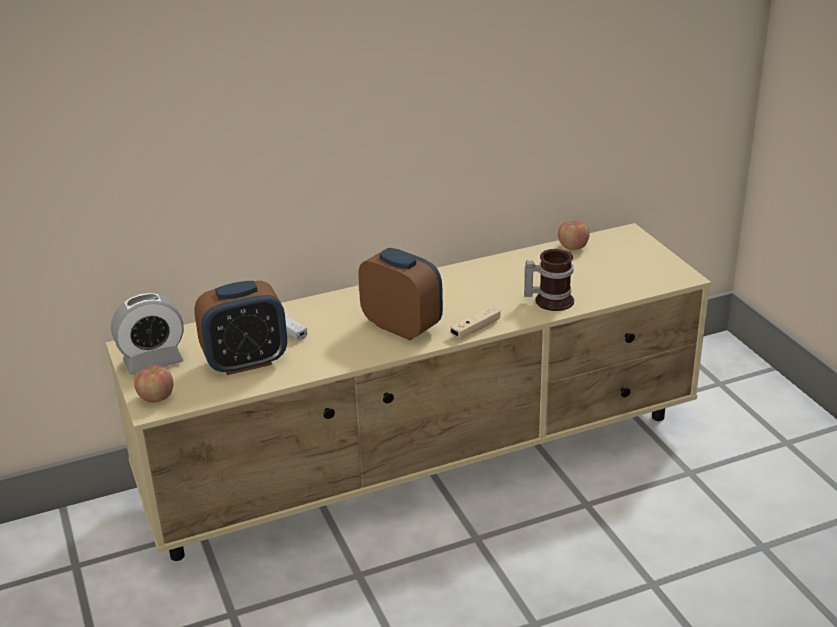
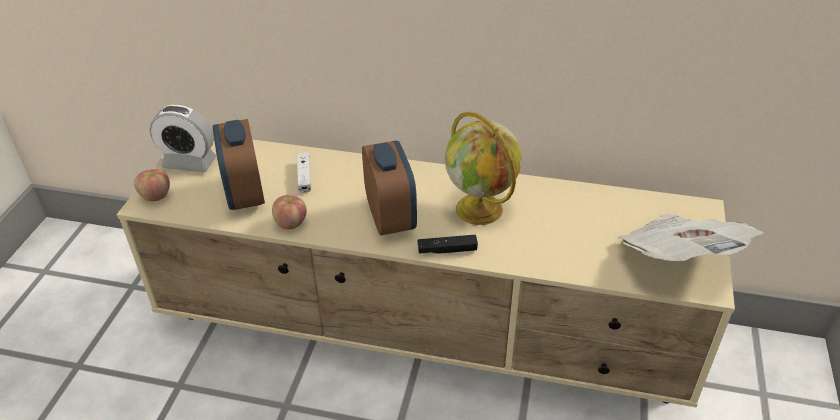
camera: 35 degrees right, 10 degrees up
alarm clock [194,281,287,375] -> alarm clock turned 60 degrees clockwise [213,119,265,210]
beige game controller [450,306,500,338] -> black game controller [417,235,478,254]
mug [525,249,574,311] -> none
apple [558,221,589,250] -> apple moved to [272,195,307,229]
none -> globe [445,112,522,225]
none -> newspaper [617,214,764,261]

